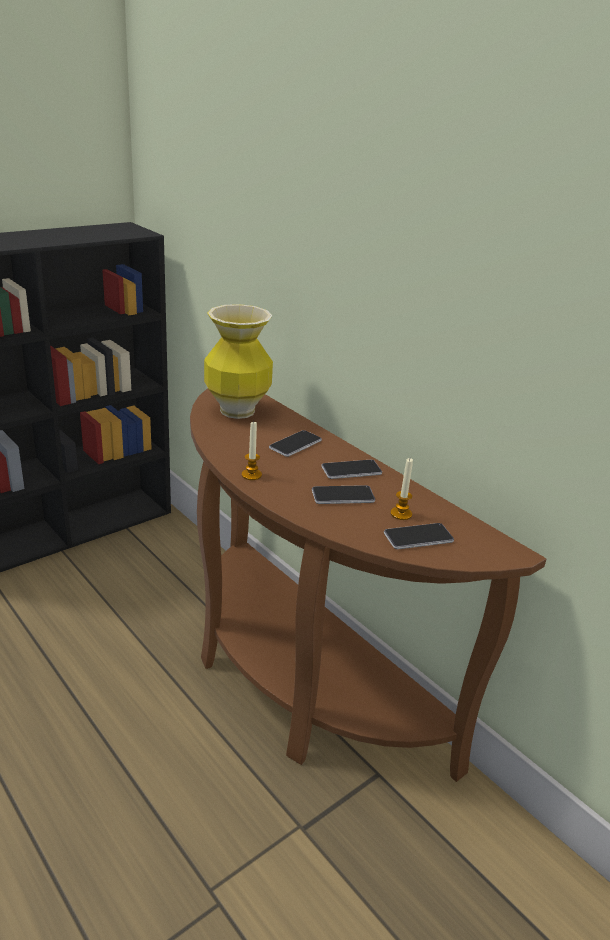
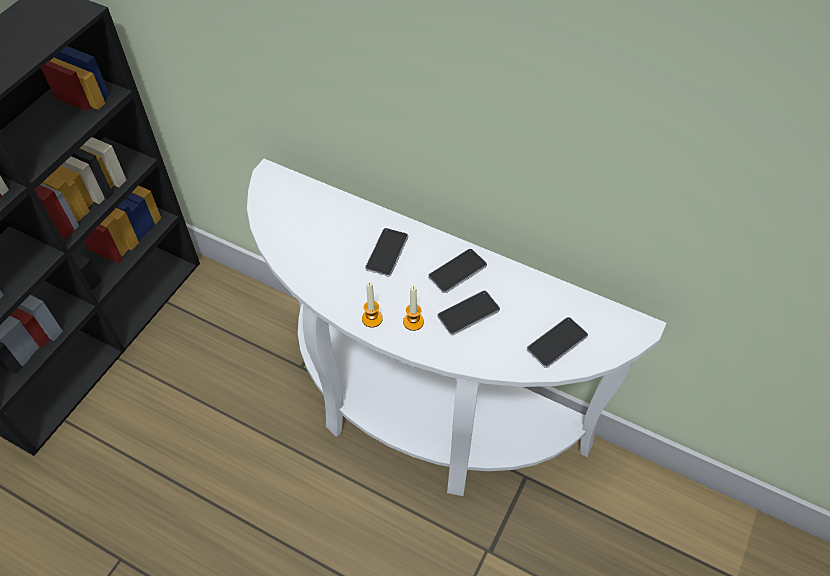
camera: 20 degrees left, 25 degrees up
brown console table [190,388,546,782] -> white console table [247,159,667,496]
vase [204,304,273,419] -> none
candle [390,458,413,520] -> candle moved to [403,285,424,331]

